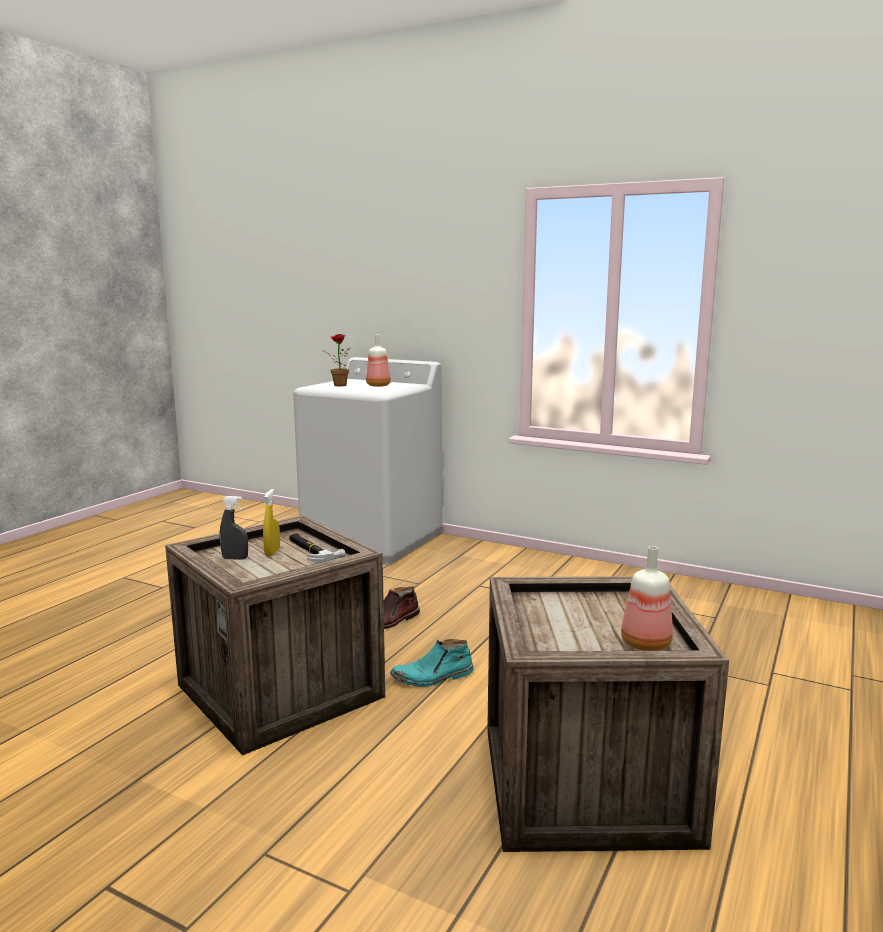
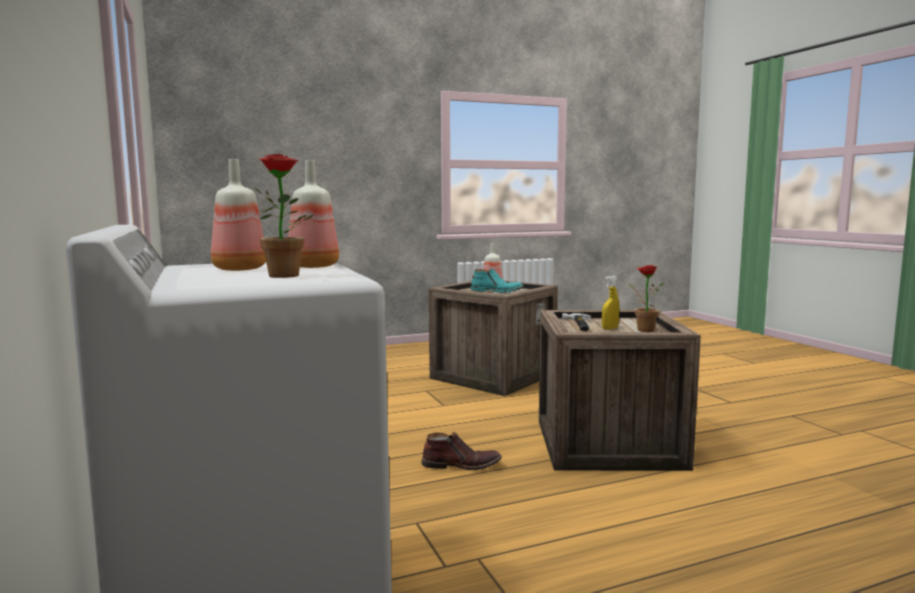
camera: 140 degrees left, 5 degrees down
grey spray bottle [220,496,248,560] -> potted plant [628,265,664,332]
turquoise boot [390,639,474,687] -> turquoise boot moved to [470,269,524,293]
none -> bottle [288,160,339,268]

